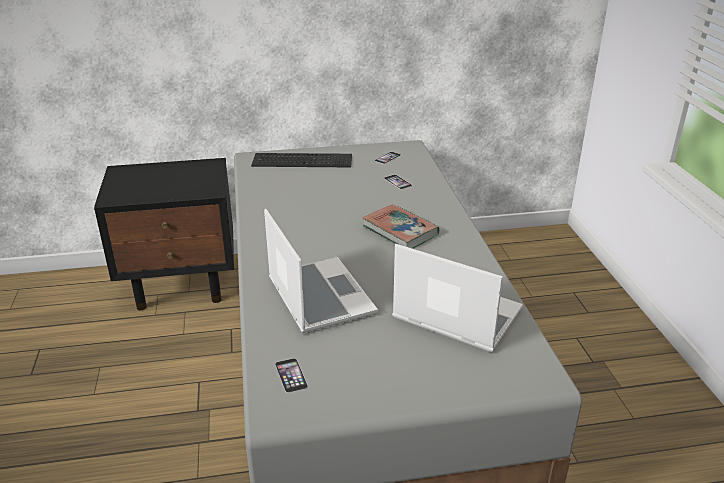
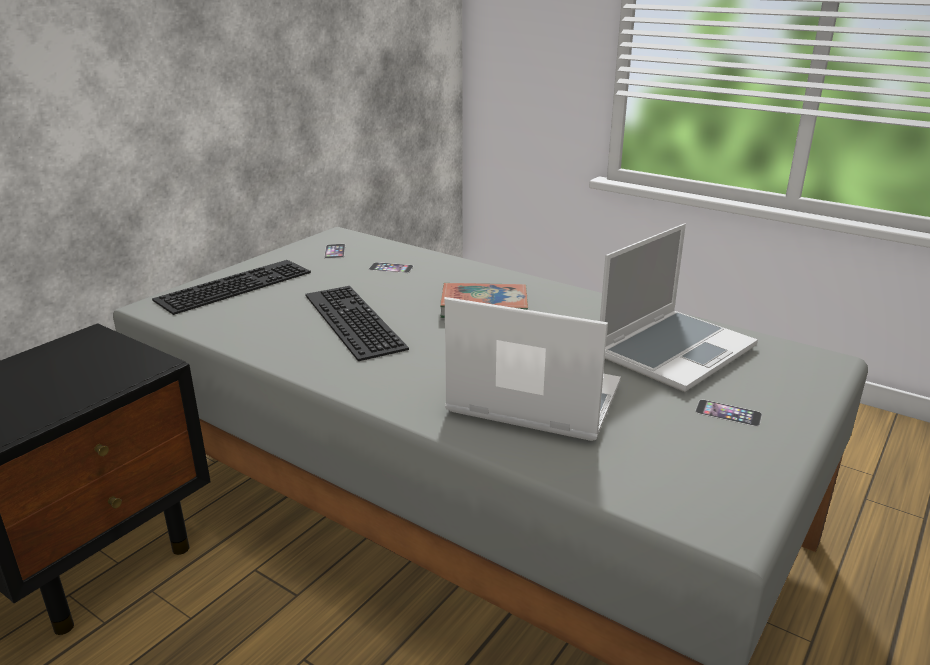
camera: 45 degrees left, 5 degrees down
phone [275,358,308,393] -> phone moved to [695,400,762,427]
laptop [392,244,523,352] -> laptop turned 150 degrees clockwise [600,224,758,392]
none -> keyboard [305,286,409,361]

